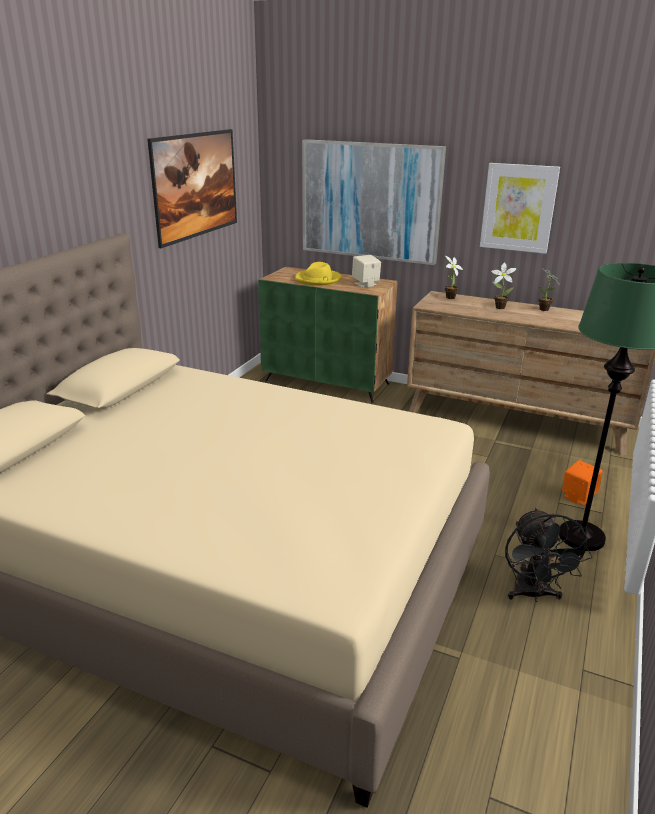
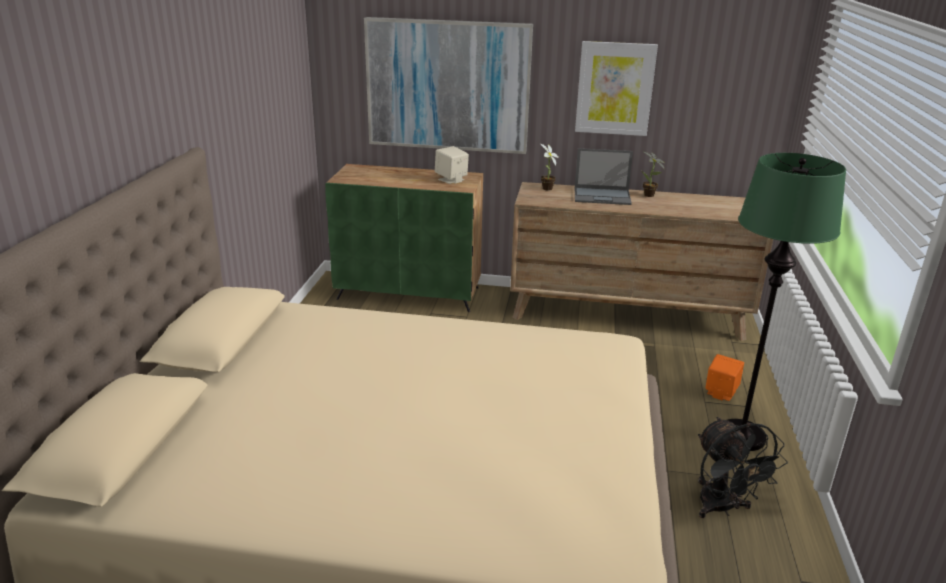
camera: 15 degrees left, 0 degrees up
picture [147,129,237,248] -> none
yellow hat [295,262,342,286] -> none
potted plant [491,263,517,309] -> laptop [575,148,633,205]

